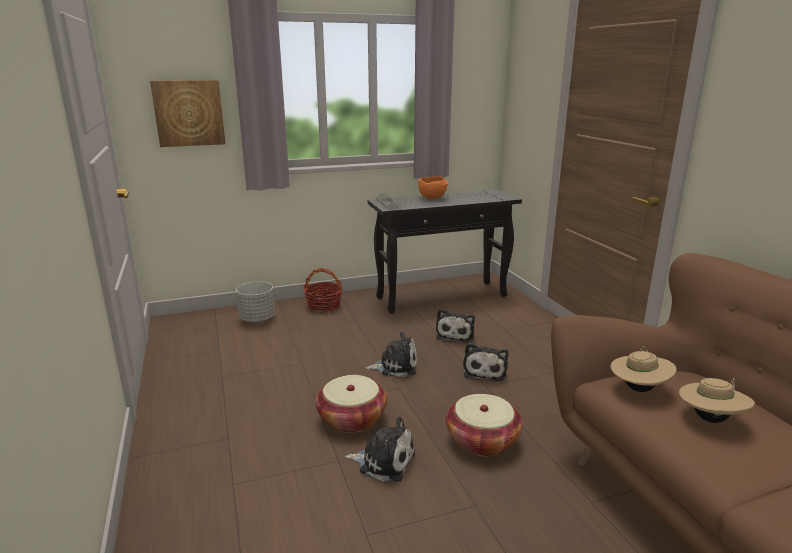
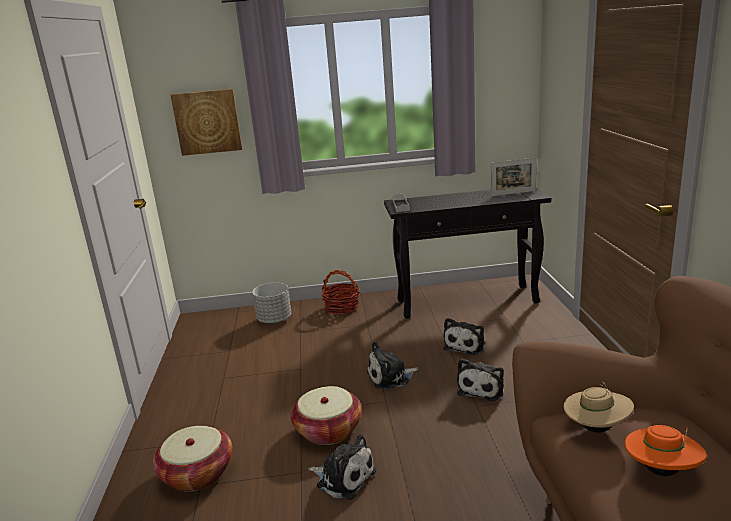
camera: 15 degrees right, 0 degrees up
plush toy [365,332,417,377] -> plush toy turned 150 degrees clockwise [367,341,419,390]
orange bowl [418,176,448,199] -> none
basket [446,394,523,456] -> basket moved to [153,426,232,492]
beige hat [679,378,755,423] -> orange hat [624,425,707,476]
none -> picture frame [491,157,537,196]

